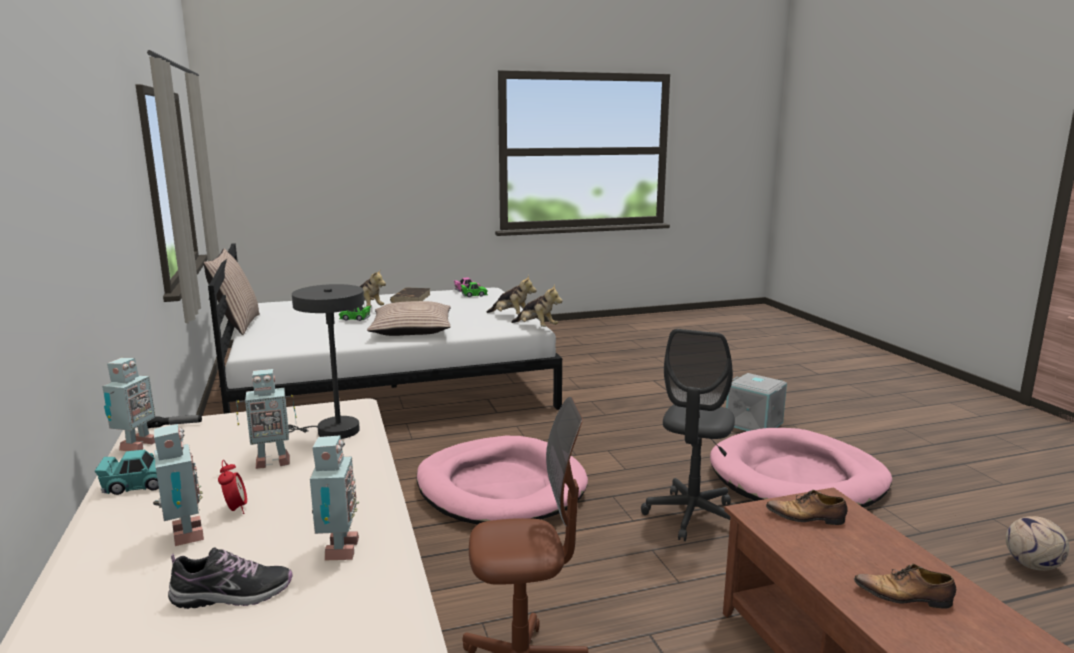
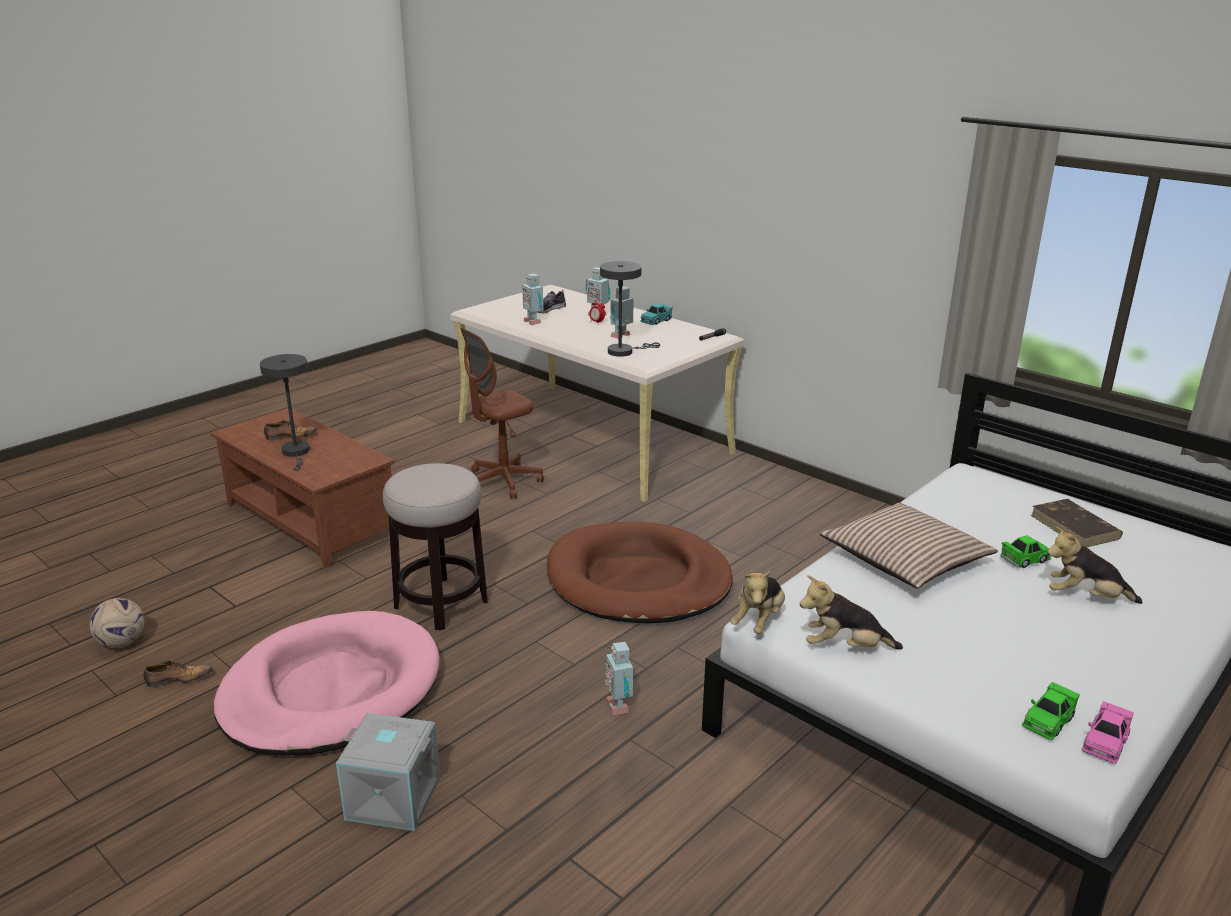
camera: 150 degrees right, 10 degrees up
toy robot [102,358,155,451] -> toy robot moved to [605,642,634,715]
pillow [203,248,260,335] -> none
brown book [390,288,431,303] -> brown book moved to [1031,499,1123,547]
pink dog bed [417,436,588,525] -> brown dog bed [547,522,733,624]
plush toy [511,285,563,327] -> plush toy turned 75 degrees counterclockwise [731,570,785,634]
grey office chair [641,329,735,541] -> stool [383,463,488,630]
shoe [766,490,848,525] -> shoe moved to [143,660,213,687]
none -> grey table lamp [260,354,310,471]

